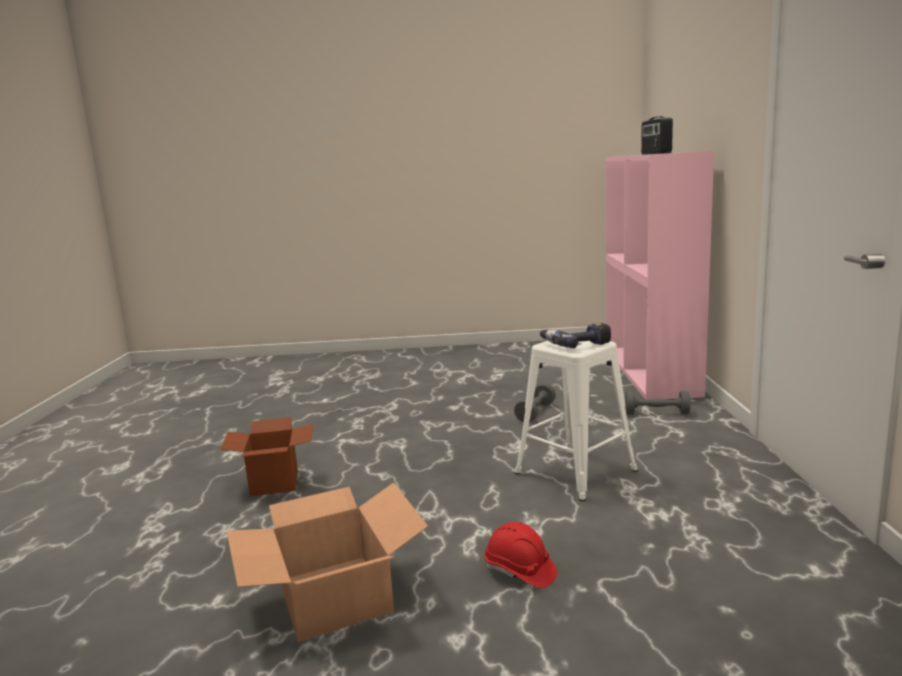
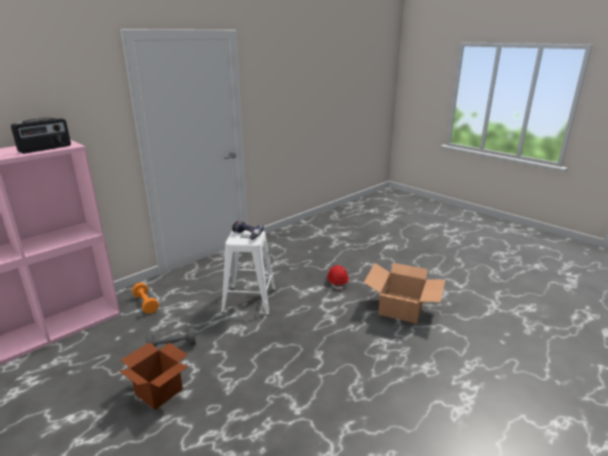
camera: 135 degrees left, 10 degrees up
cardboard box [220,417,313,496] -> cardboard box moved to [119,342,188,410]
grey dumbbell [625,391,690,415] -> orange dumbbell [132,283,159,314]

